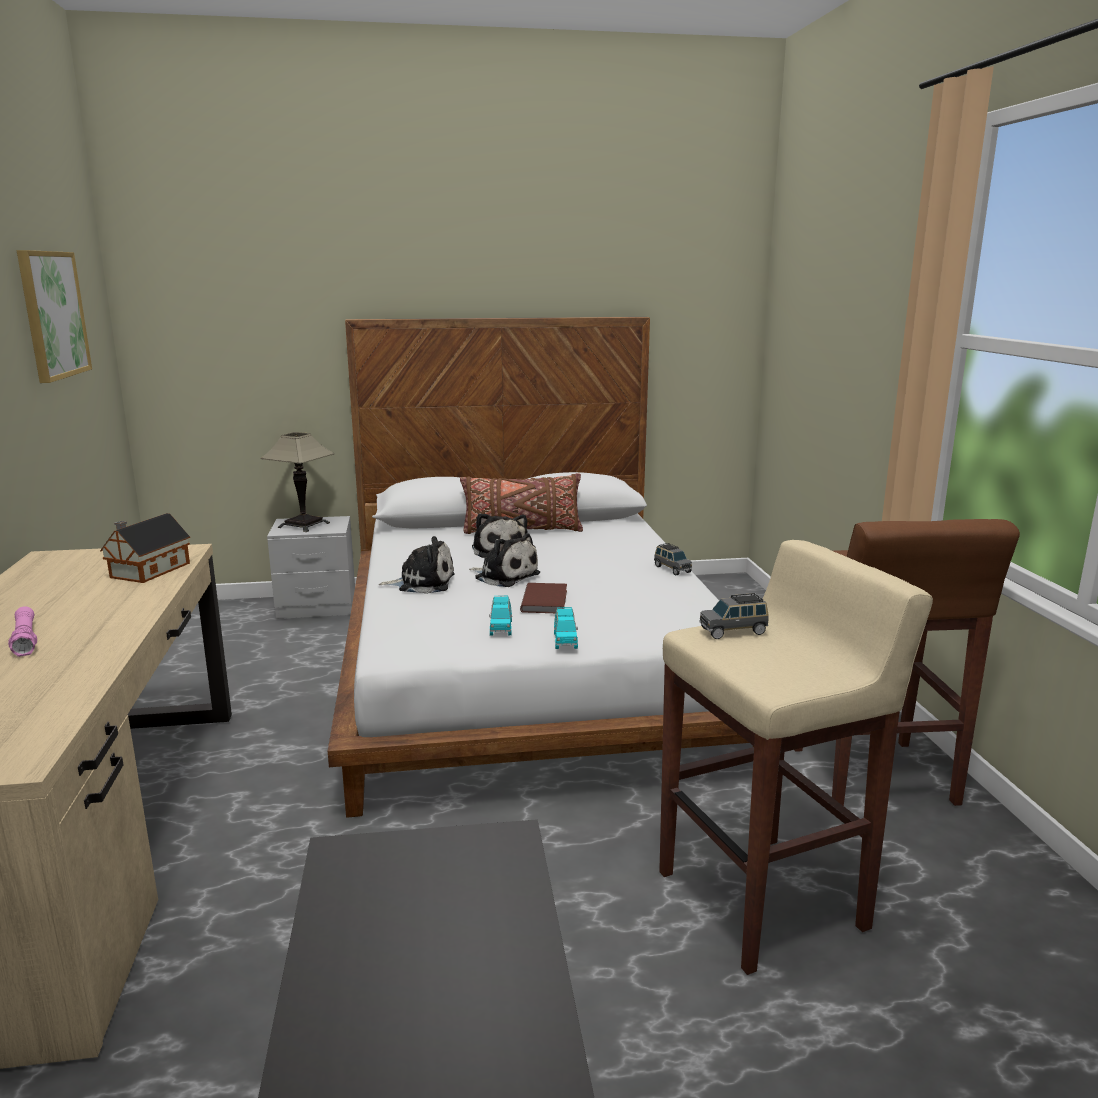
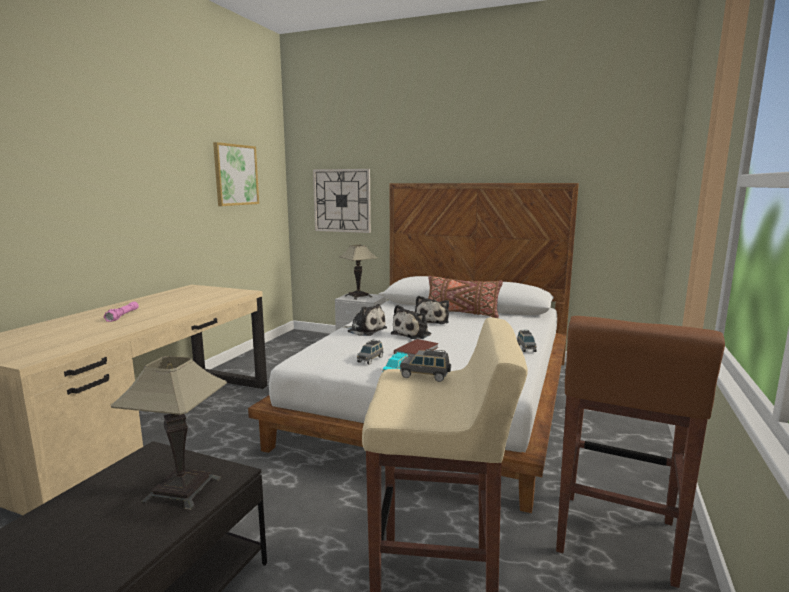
camera: 30 degrees right, 5 degrees down
toy house [100,513,190,583] -> none
plush toy [469,533,540,587] -> plush toy turned 60 degrees clockwise [391,305,431,339]
turquoise toy car [489,597,512,636] -> grey toy car [357,339,383,365]
none -> table lamp [111,356,227,510]
none -> wall clock [313,169,371,233]

